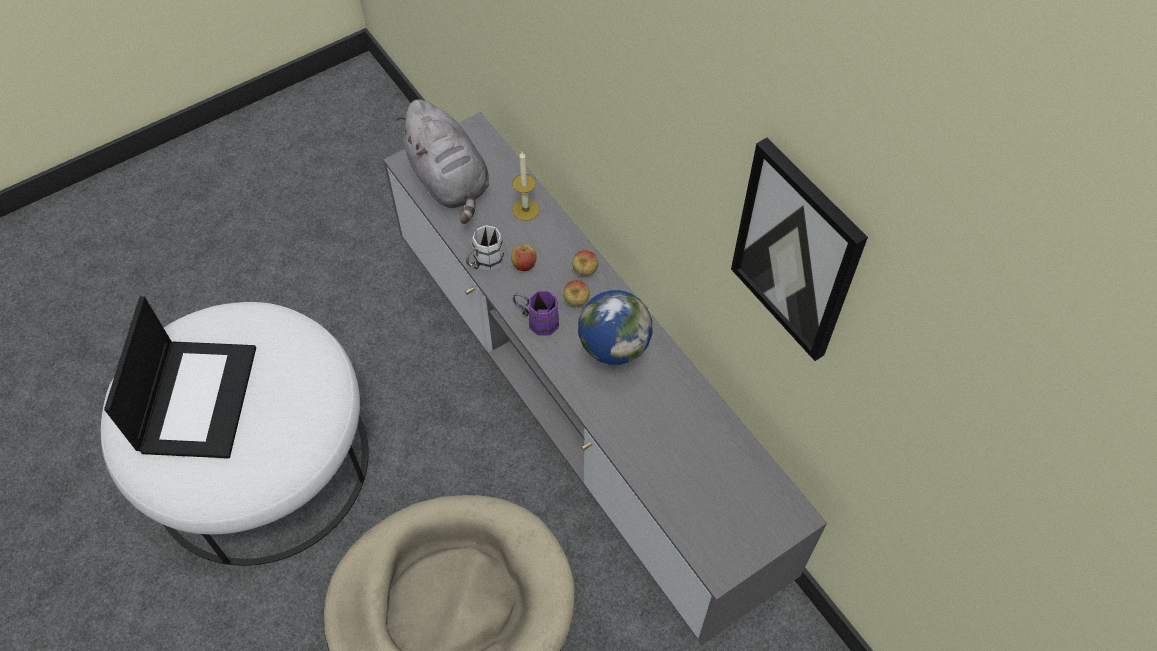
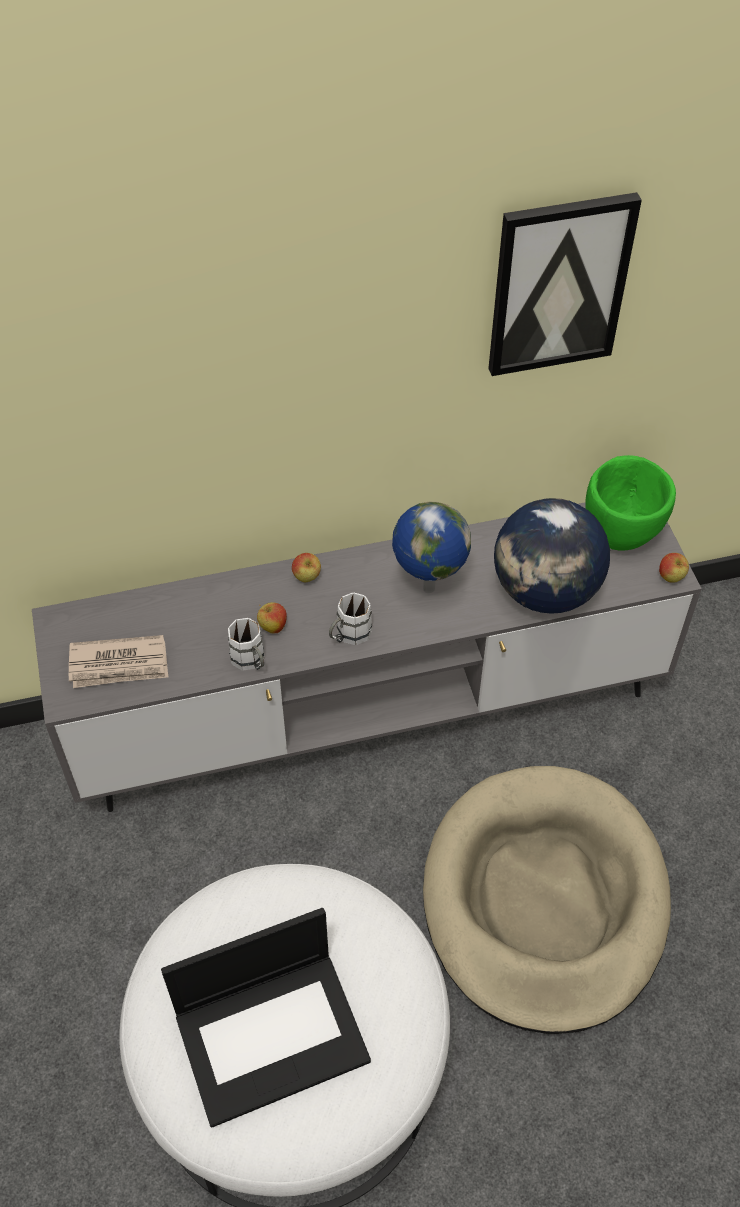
camera: 70 degrees left, 5 degrees down
laptop [104,296,256,458] -> laptop turned 135 degrees clockwise [161,908,371,1128]
grey plush toy [396,100,489,224] -> newspaper [69,635,168,688]
candle [512,152,540,221] -> none
purple mug [513,291,559,336] -> white mug [329,593,372,645]
apple [563,280,590,306] -> apple moved to [659,553,689,583]
none -> globe [494,498,610,614]
none -> green bowl [585,455,676,551]

